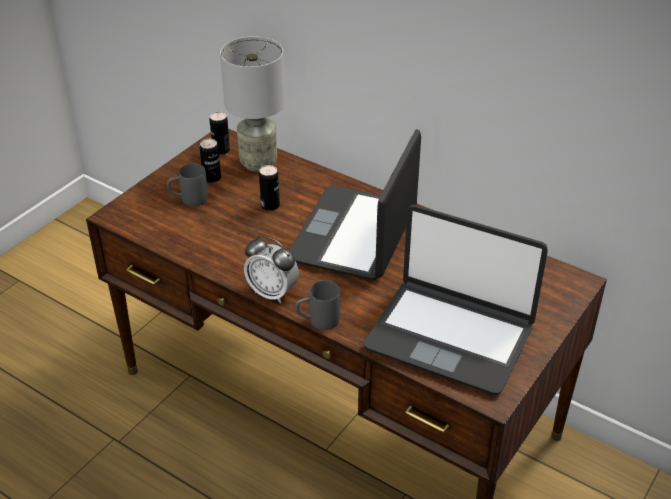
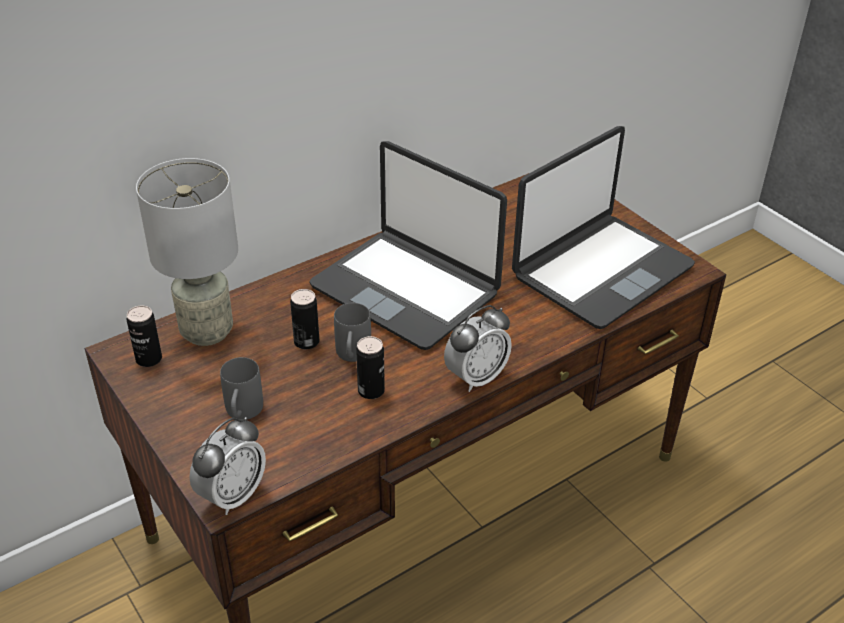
camera: 70 degrees left, 0 degrees up
can [200,139,221,183] -> can moved to [356,336,385,399]
grey mug [295,280,340,330] -> grey mug moved to [334,303,371,362]
none -> alarm clock [189,417,266,515]

